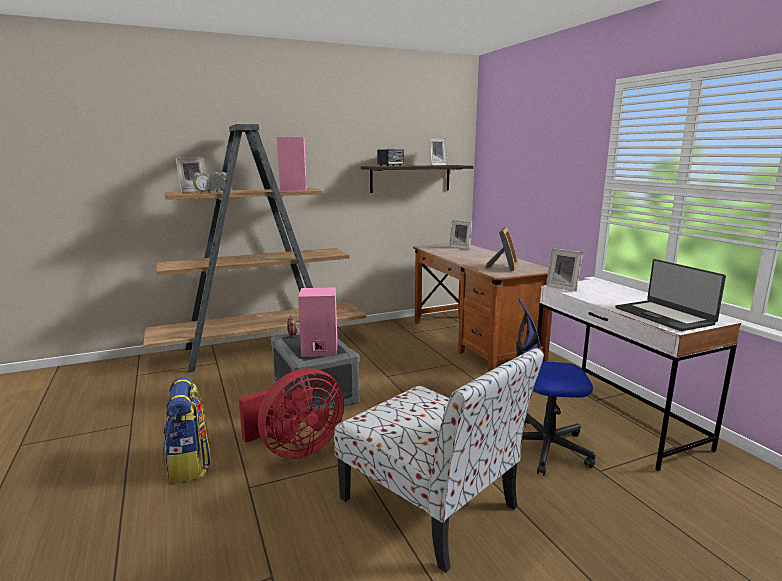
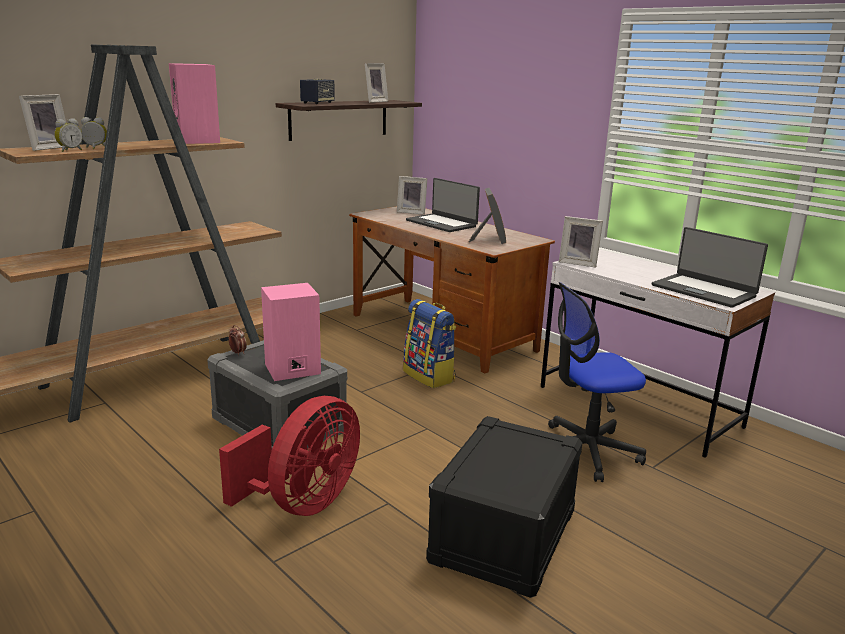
camera: 20 degrees left, 5 degrees up
backpack [163,377,211,483] -> backpack moved to [403,299,456,388]
chair [334,348,544,572] -> black storage box [426,416,582,598]
none -> laptop [406,178,480,232]

